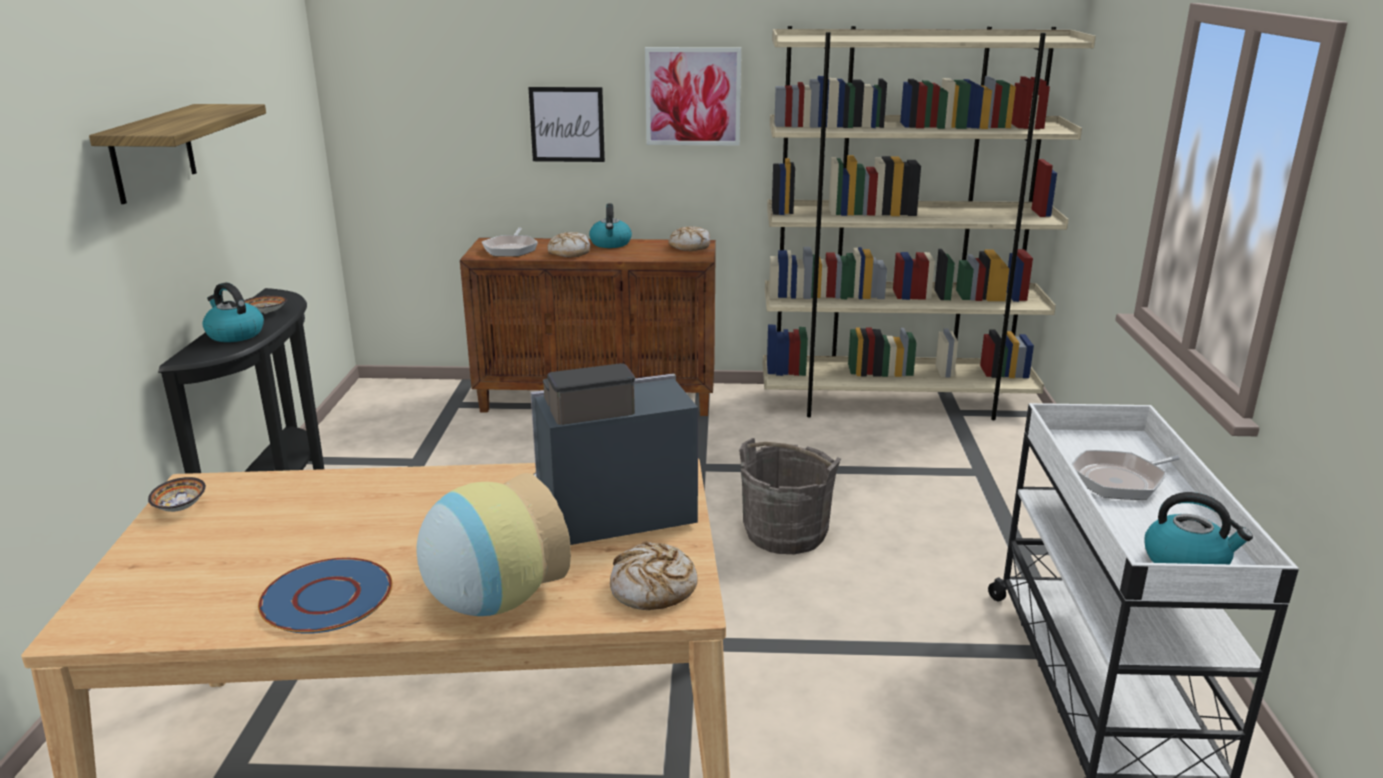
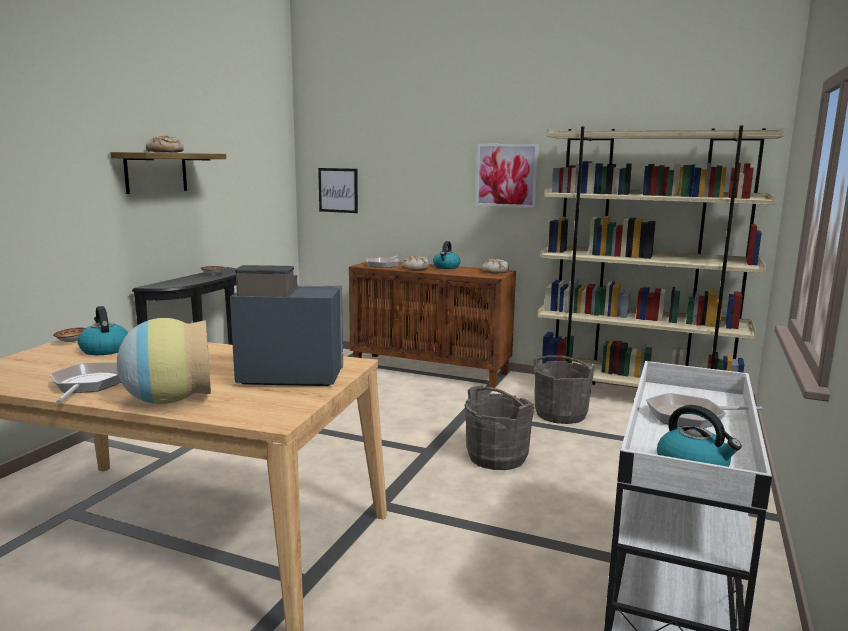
camera: 20 degrees right, 10 degrees down
kettle [203,283,264,342] -> kettle moved to [78,306,128,355]
blue plate [258,558,392,634] -> frying pan [51,362,121,403]
picture [528,87,605,162] -> picture moved to [318,168,358,213]
bread [610,541,698,610] -> bread moved to [146,136,184,153]
none -> grey bucket [533,355,596,424]

